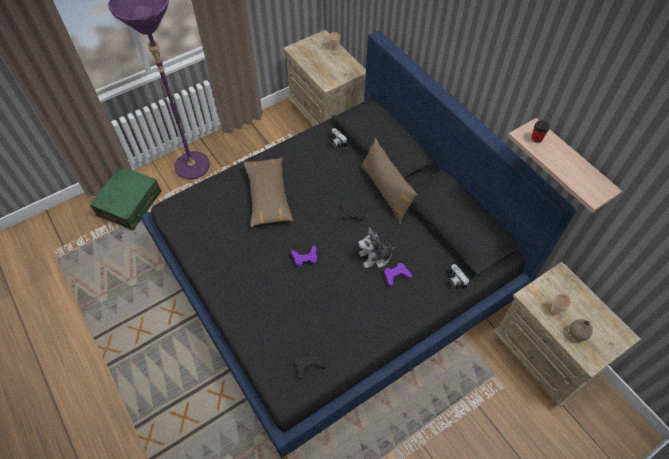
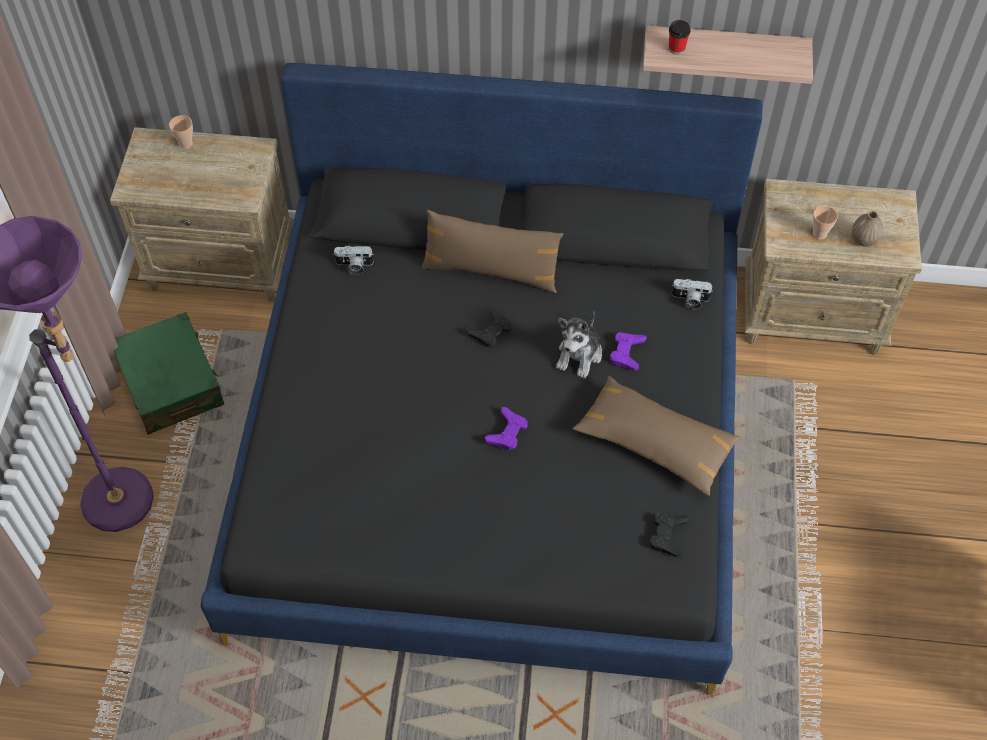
camera: 50 degrees left, 0 degrees up
green suitcase [90,168,162,230] -> green suitcase moved to [113,312,224,435]
brown pillow [243,158,294,228] -> brown pillow moved to [573,376,741,496]

